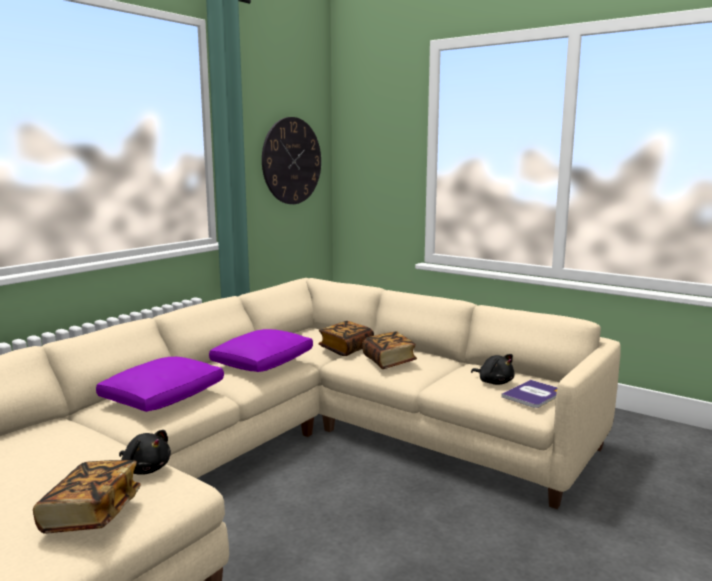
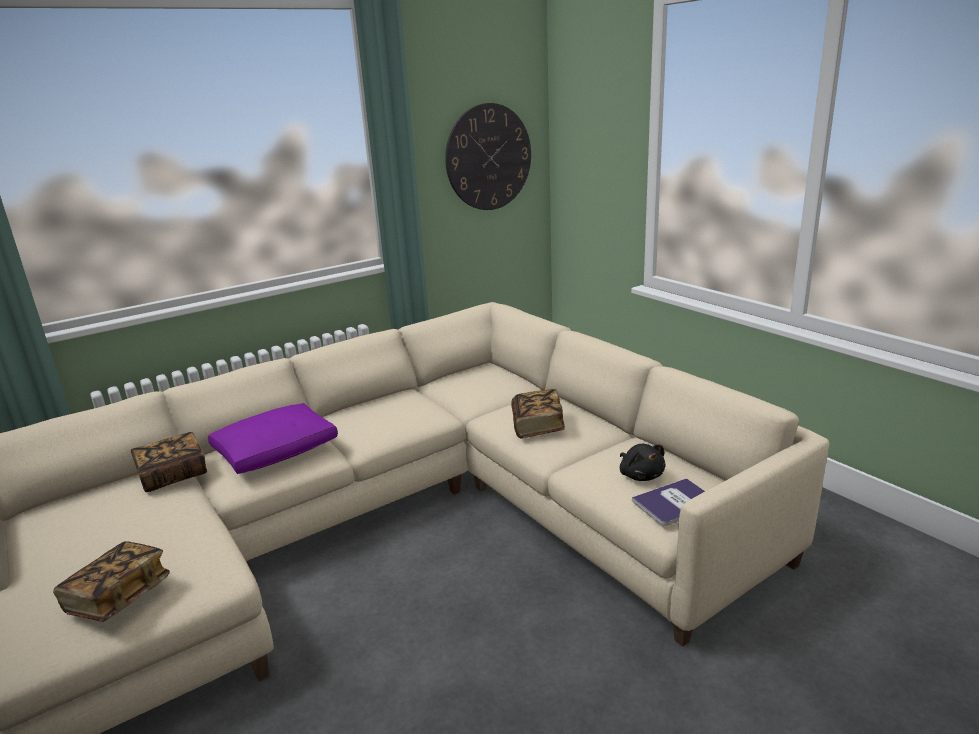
camera: 20 degrees right, 10 degrees up
black plush toy [119,430,171,475] -> none
purple pillow [209,329,313,372] -> none
book [318,321,374,356] -> book moved to [131,432,207,492]

